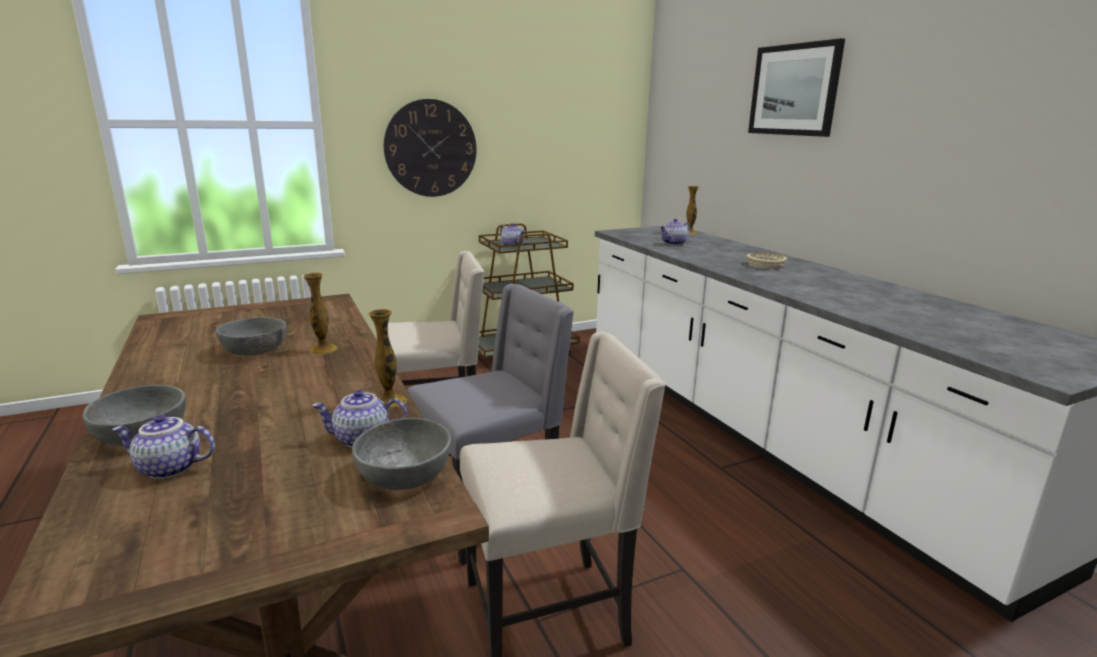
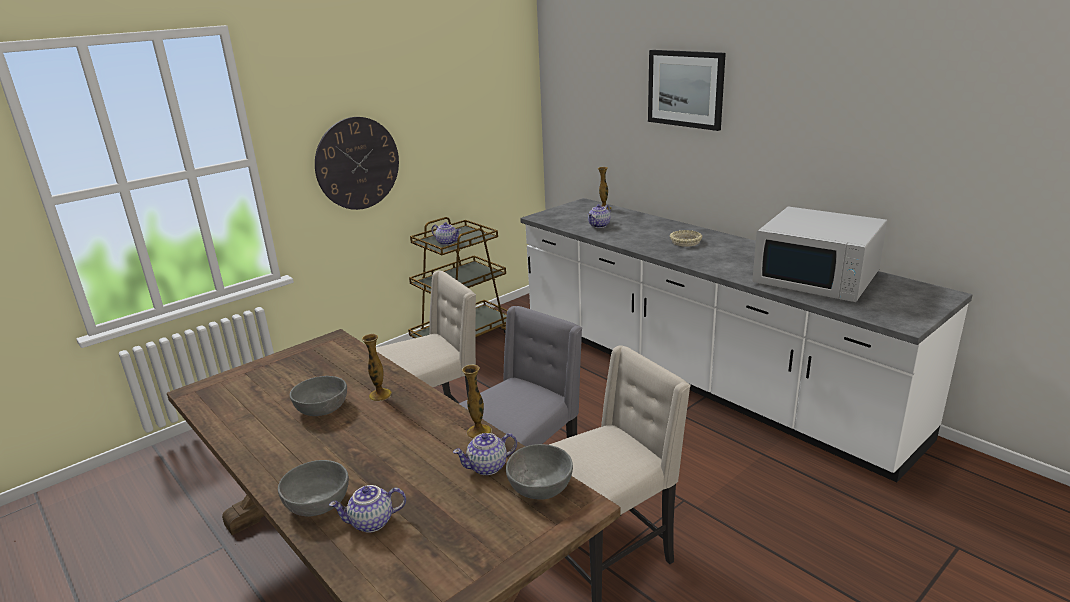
camera: 15 degrees left, 5 degrees up
none -> white microwave [752,207,887,302]

